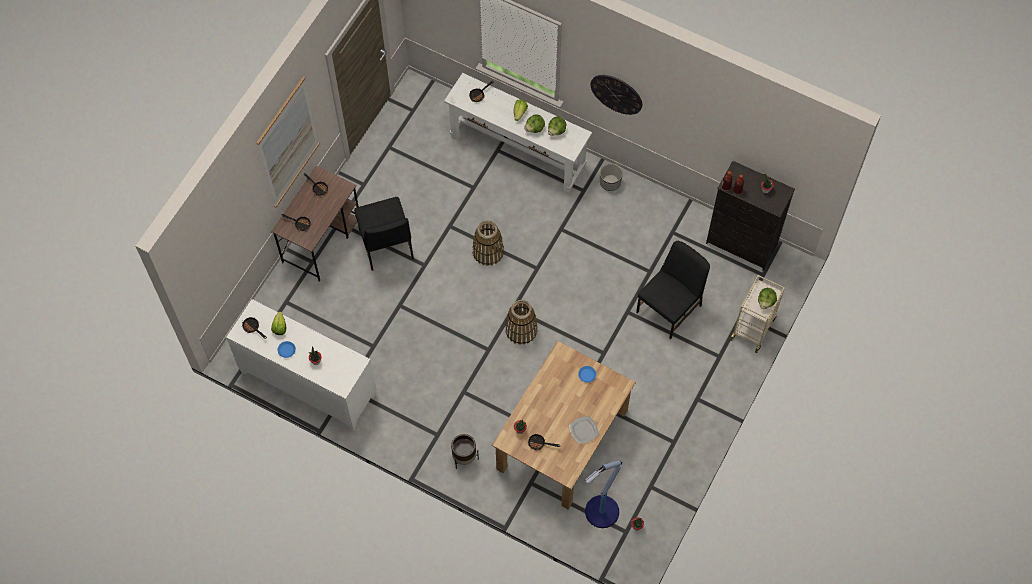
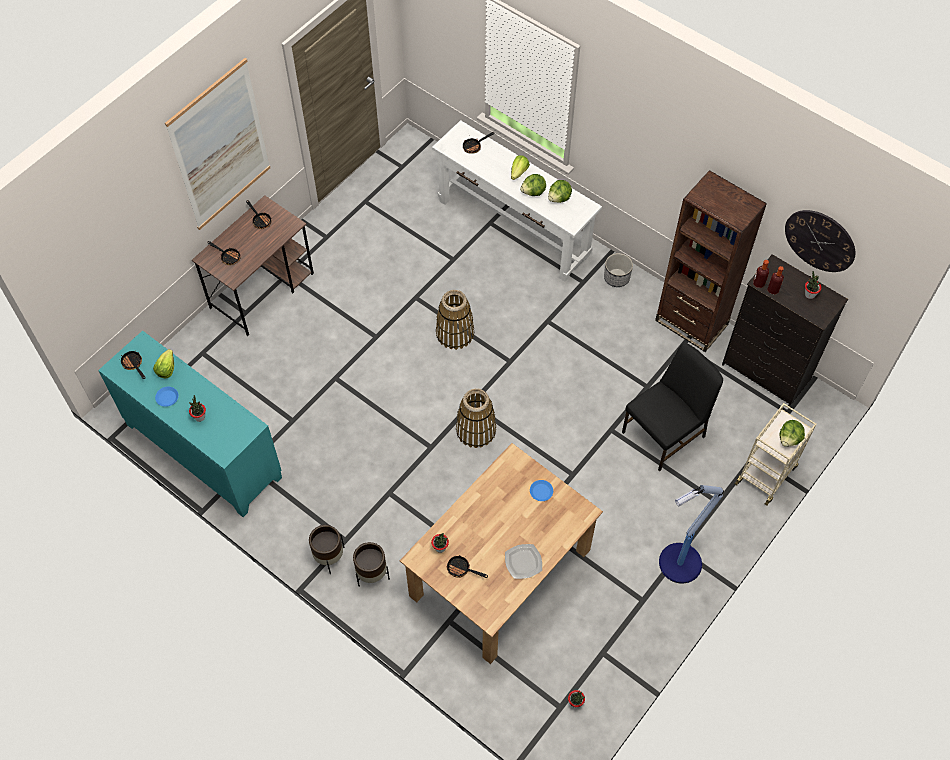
camera: 10 degrees right, 5 degrees down
white cabinet [226,299,377,431] -> turquoise cabinet [98,331,282,517]
black chair [354,197,414,271] -> none
floor lamp [585,460,622,528] -> floor lamp moved to [659,485,724,583]
wall clock [591,75,642,115] -> wall clock moved to [785,210,855,272]
none -> brown planter [309,525,345,574]
none -> brown bookcase [655,170,767,352]

